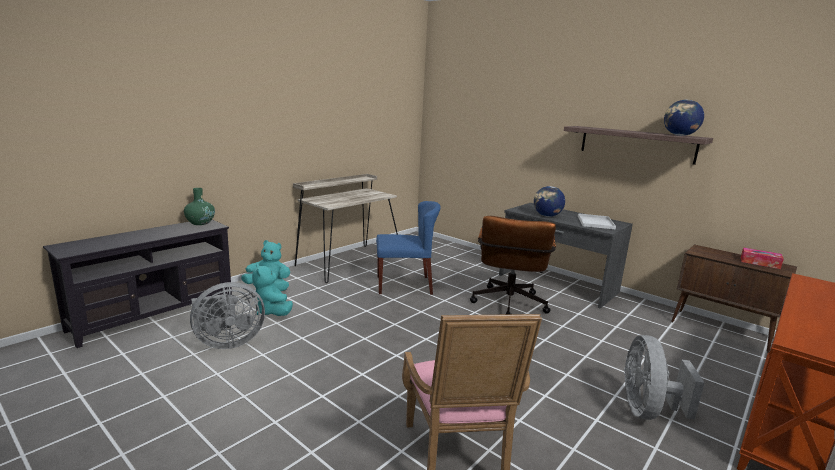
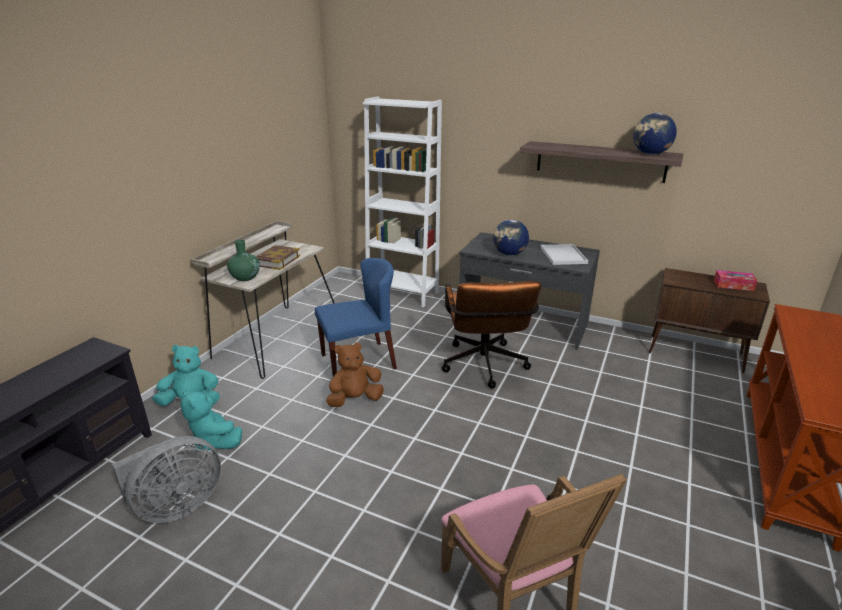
camera: 15 degrees left, 10 degrees up
green vase [184,188,215,225] -> green vase moved to [227,240,260,281]
grey fan [624,335,705,420] -> none
none -> book [256,245,300,270]
none -> brown plush toy [326,342,384,407]
none -> white bookcase [363,96,442,307]

